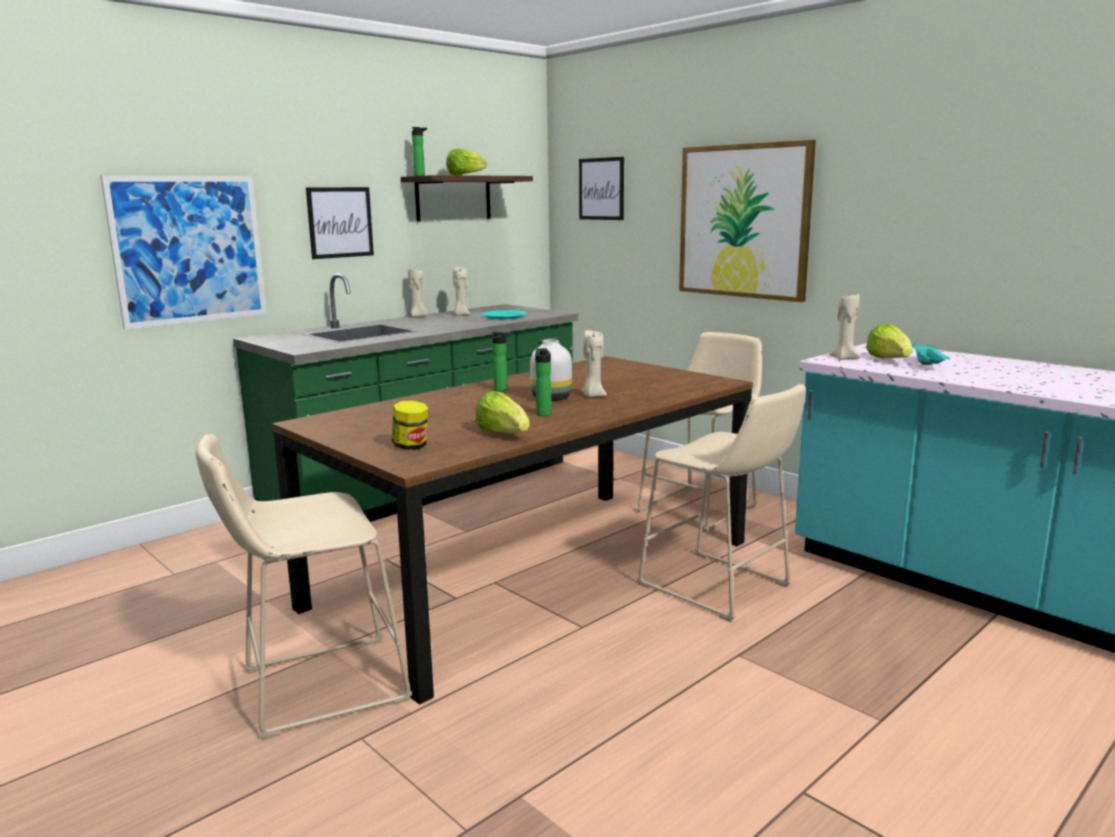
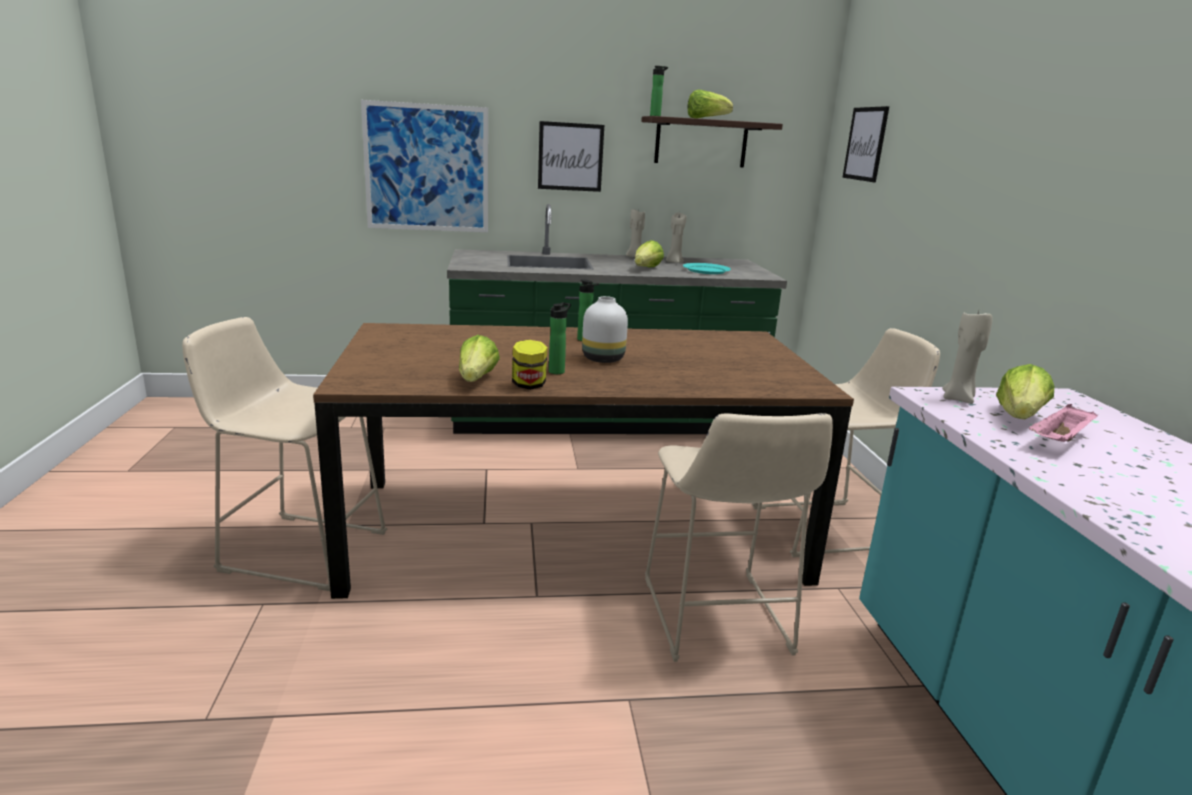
camera: 35 degrees right, 5 degrees up
jar [392,401,428,450] -> jar moved to [512,340,548,390]
beige candle [581,330,607,397] -> none
picture [679,140,816,302] -> none
turquoise tray [912,343,950,365] -> pink tray [1029,404,1098,442]
none -> lettuce [635,240,664,268]

